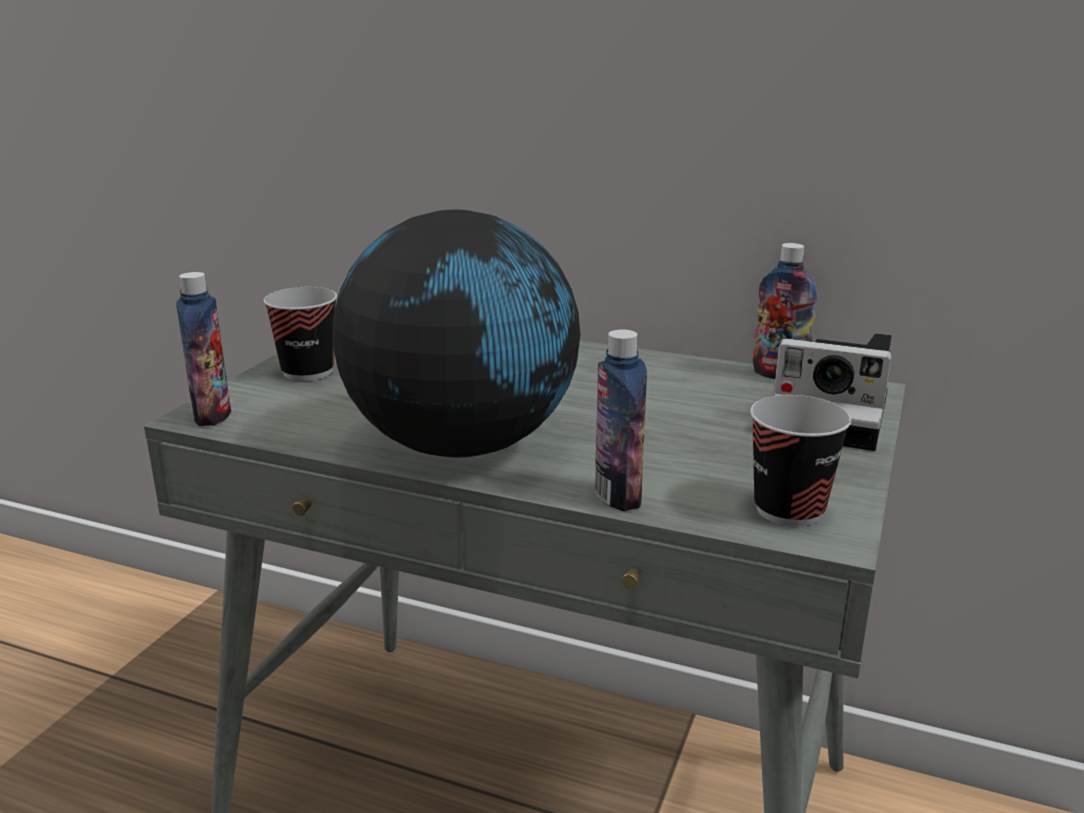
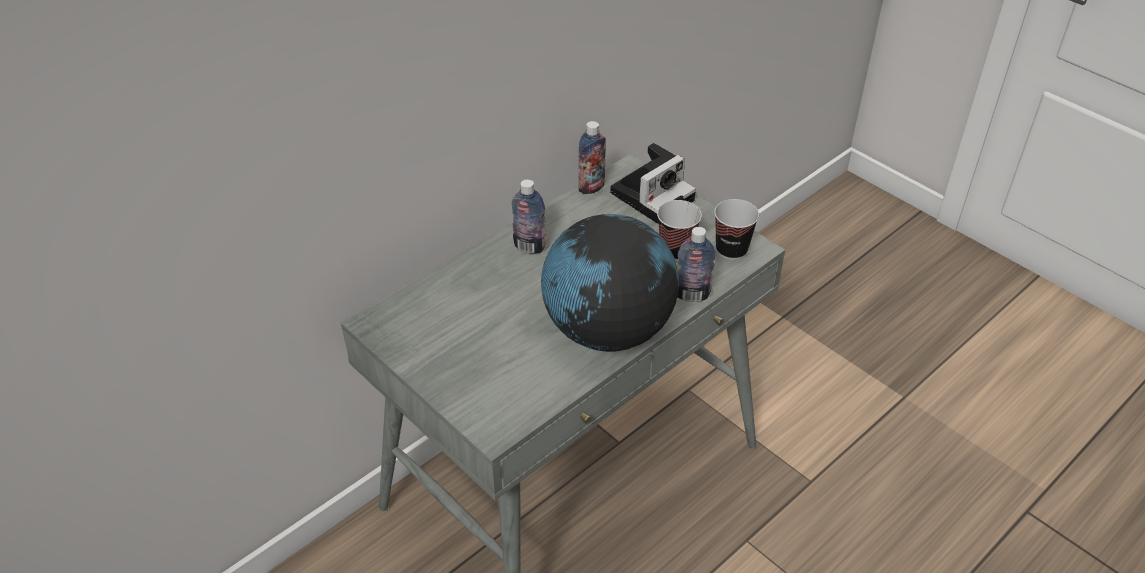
camera: 65 degrees left, 20 degrees up
bottle [176,272,231,426] -> bottle moved to [511,179,546,253]
cup [263,287,337,381] -> cup moved to [657,200,702,261]

